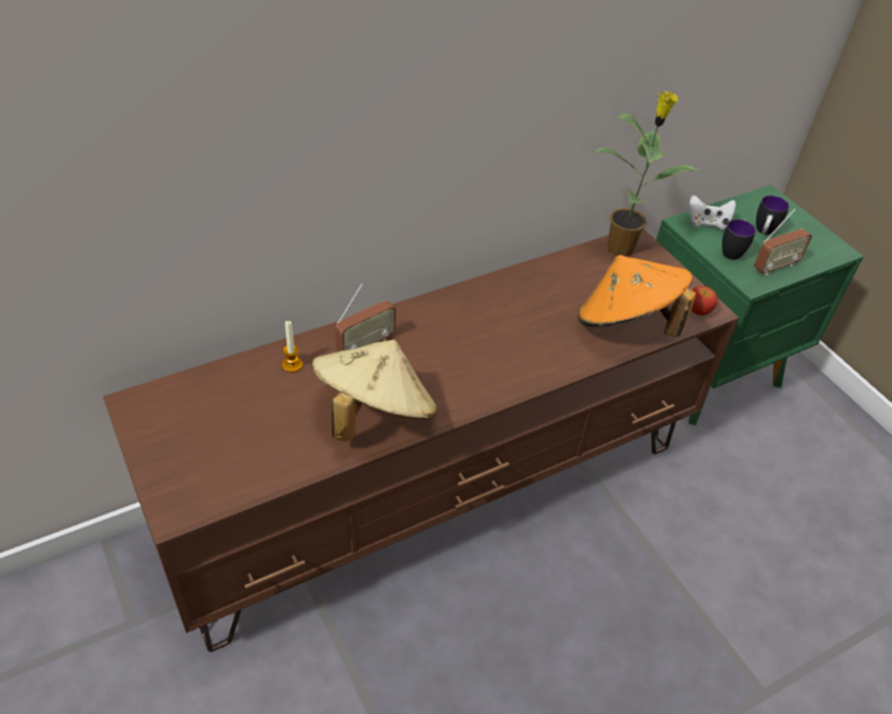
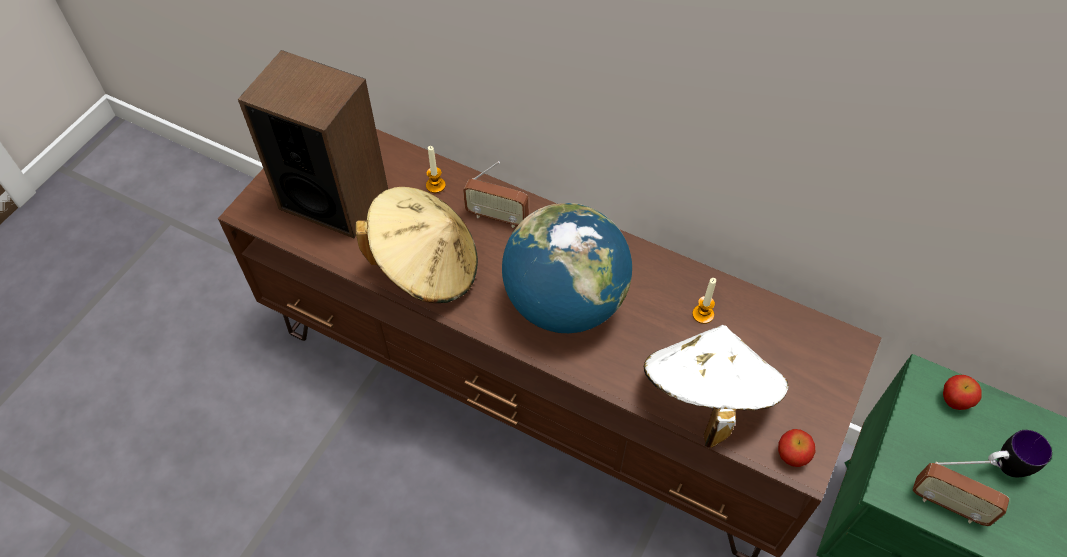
camera: 60 degrees right, 10 degrees up
orange hat [578,255,696,337] -> white hat [644,325,789,448]
potted plant [591,91,701,257] -> none
white game controller [689,195,736,230] -> apple [943,375,982,410]
mug [722,219,756,260] -> none
none -> speaker [238,50,388,238]
none -> globe [502,203,632,333]
none -> candle [692,278,716,324]

